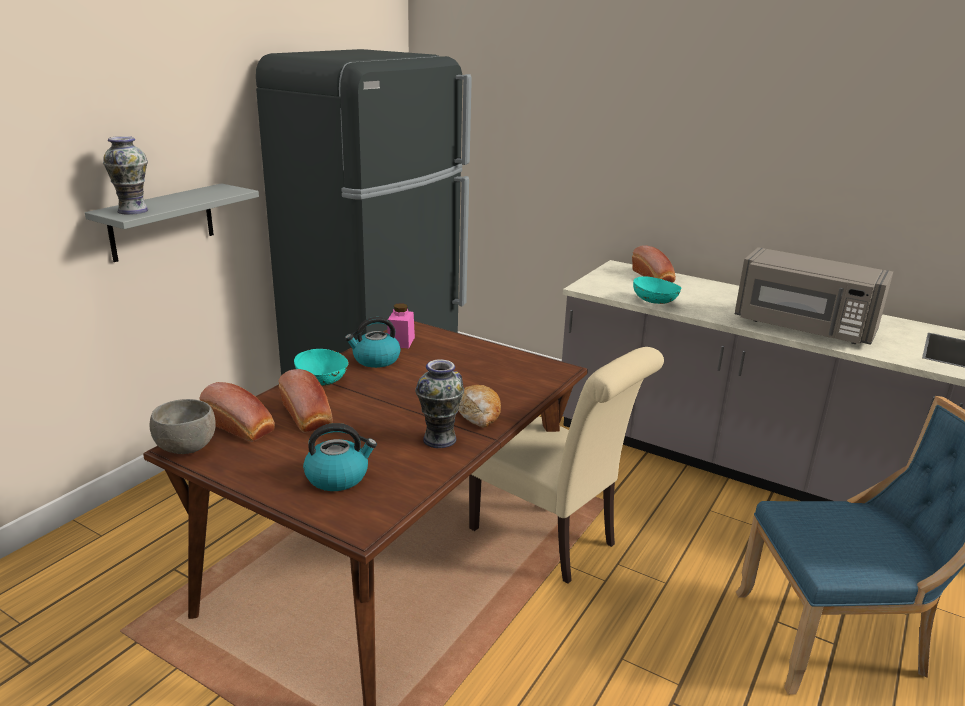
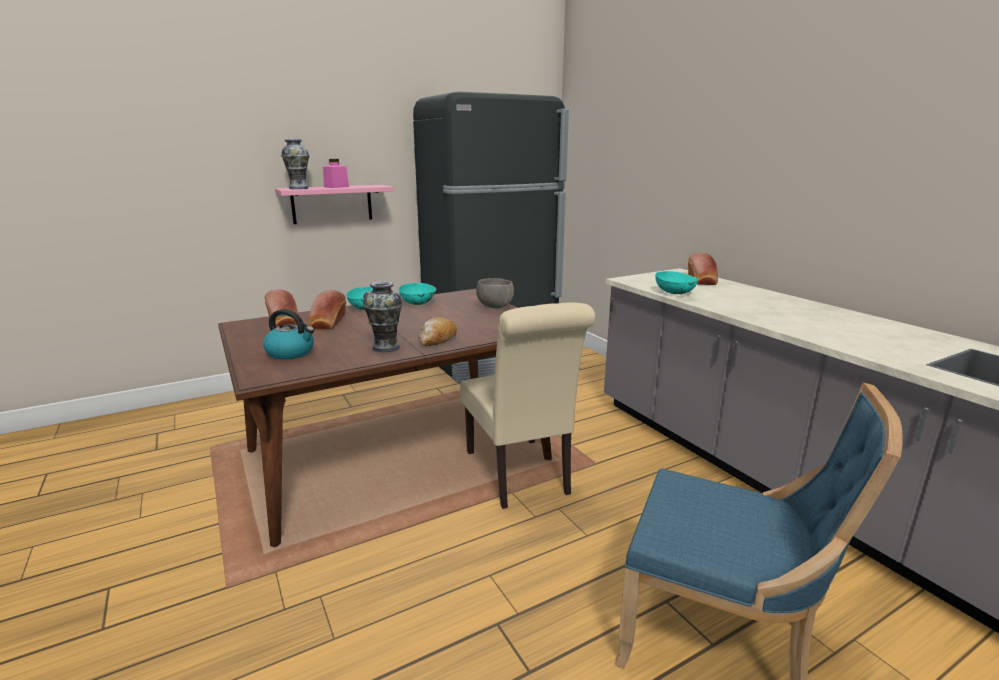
camera: 30 degrees right, 5 degrees down
grey shelf [85,183,259,262] -> pink shelf [275,185,393,224]
grey bowl [150,399,216,454] -> grey bowl moved to [476,278,514,308]
kettle [345,317,401,368] -> turquoise bowl [399,283,436,305]
pink jar [387,303,415,348] -> pink jar moved to [323,159,349,188]
grey microwave [735,247,893,345] -> none

